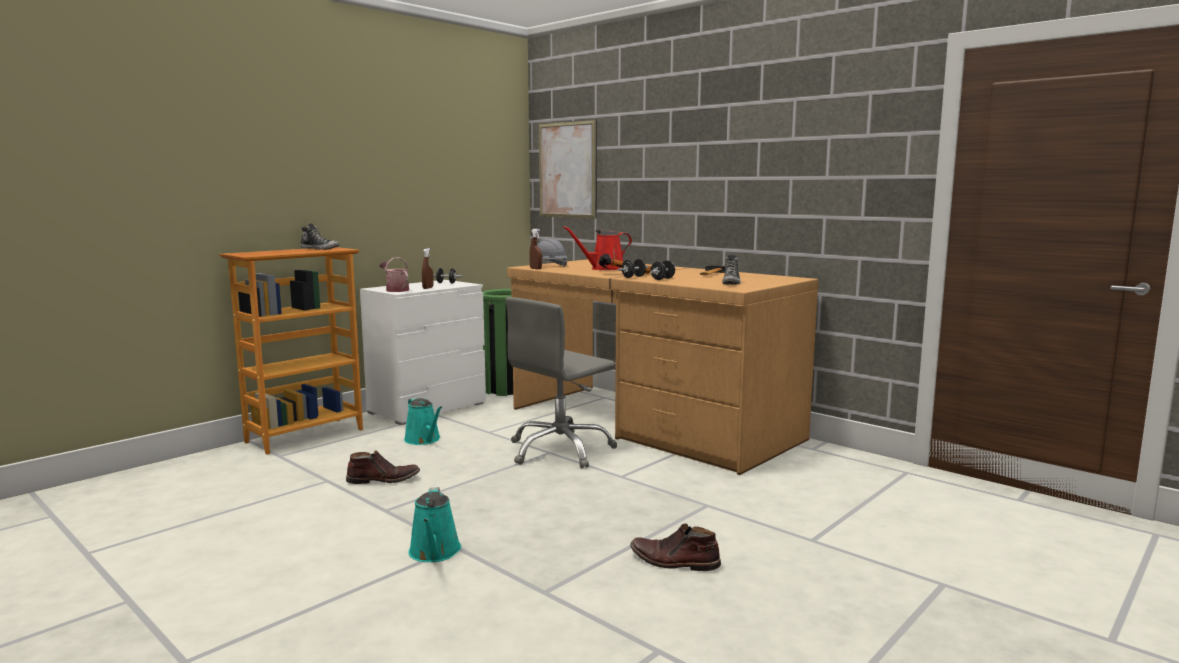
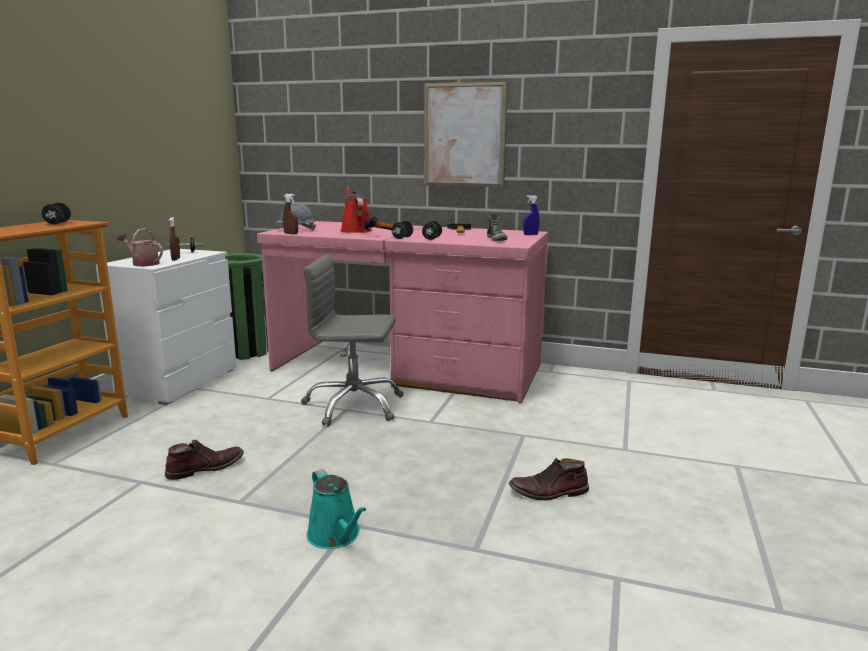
camera: 25 degrees left, 5 degrees up
shoe [300,223,340,250] -> black dumbbell [42,202,71,224]
turquoise watering can [404,397,442,445] -> none
grey office chair [506,297,617,468] -> grey office chair turned 75 degrees clockwise [301,255,404,426]
brown desk [507,259,819,475] -> pink desk [257,221,548,404]
picture [539,120,597,219] -> picture moved to [424,81,508,187]
red watering can [563,226,632,270] -> red watering can turned 120 degrees clockwise [340,187,372,233]
none -> blue spray bottle [523,195,539,235]

